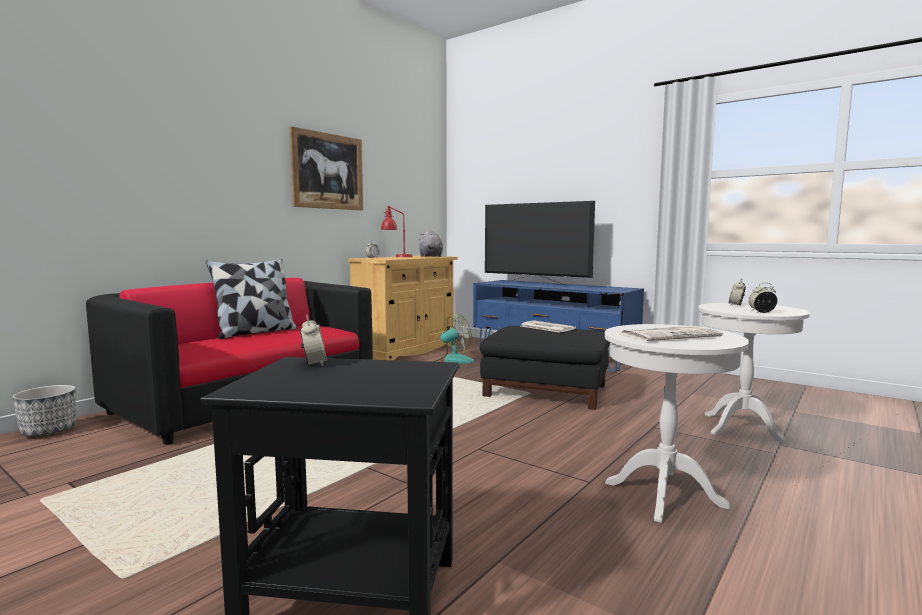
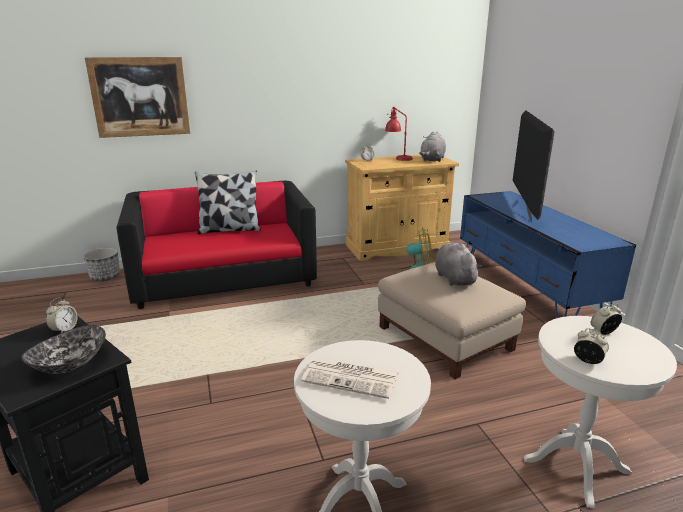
camera: 35 degrees right, 15 degrees up
picture [289,126,363,210] -> picture moved to [85,57,190,138]
black ottoman [480,326,610,410] -> beige ottoman [378,262,526,379]
television [485,201,595,286] -> television turned 150 degrees counterclockwise [513,110,555,222]
newspaper [521,320,576,333] -> grey plush toy [435,243,482,286]
none -> bowl [21,325,106,374]

